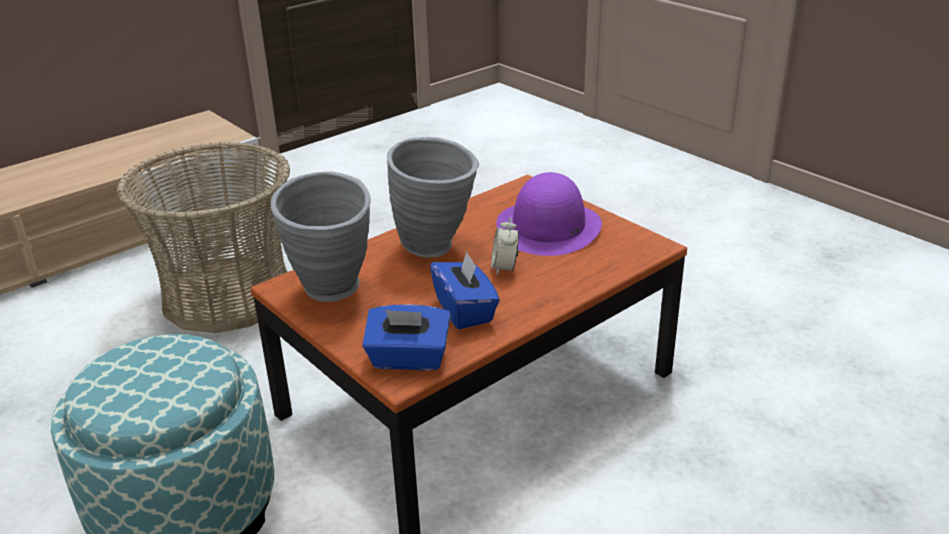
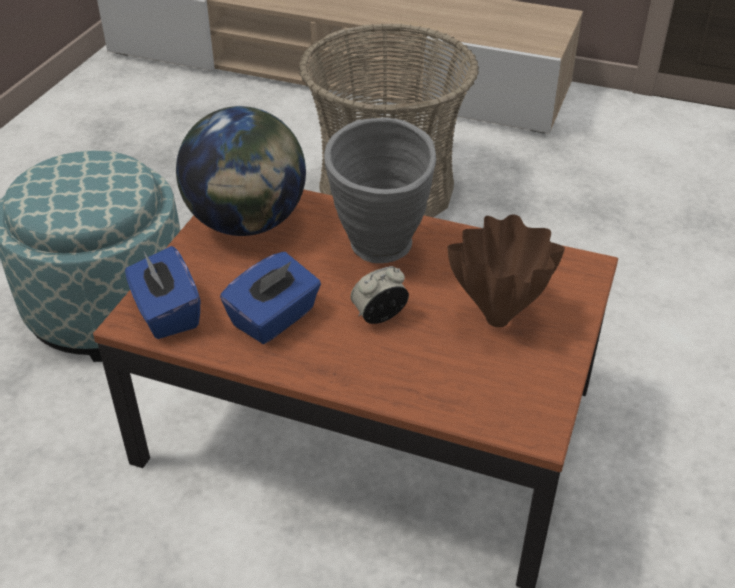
camera: 60 degrees right, 10 degrees up
grey vase [271,171,371,302] -> globe [176,106,306,236]
purple hat [496,172,602,256] -> brown vase [448,215,565,327]

